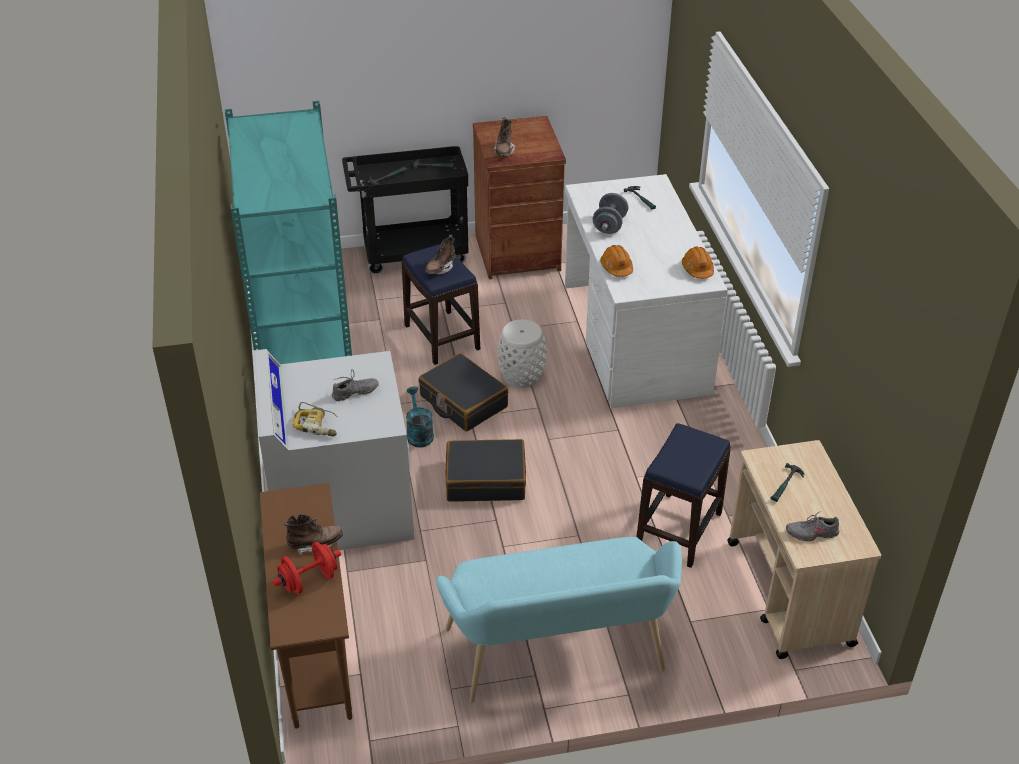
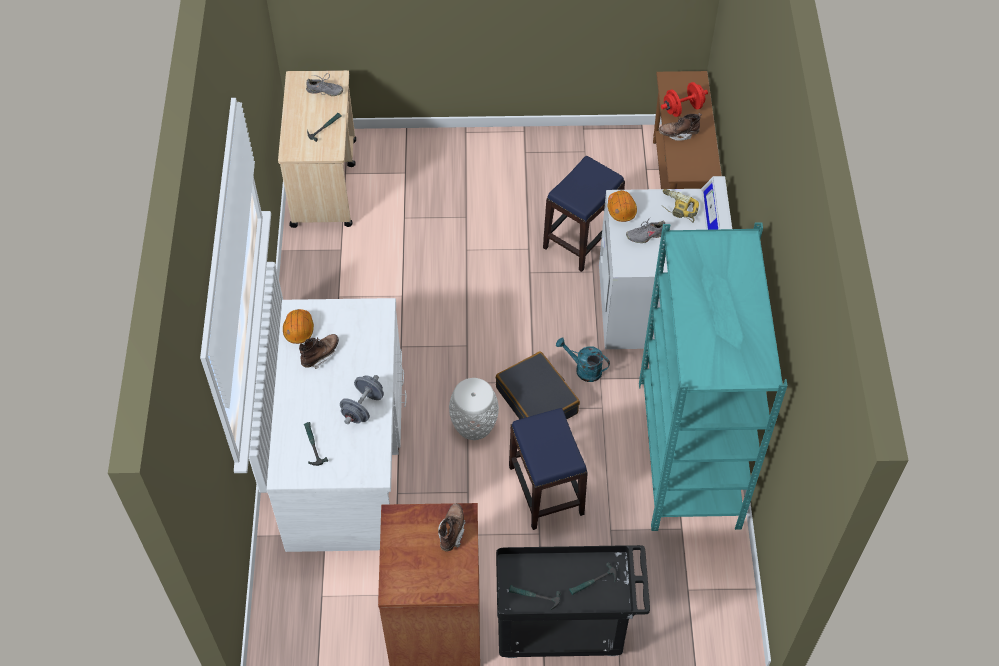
camera: 170 degrees left, 15 degrees up
turquoise watering can [406,387,434,448] -> turquoise watering can turned 120 degrees clockwise [556,338,610,382]
brown boot [425,235,456,274] -> brown boot moved to [299,334,339,369]
turquoise bench [436,537,682,703] -> none
black suitcase [446,439,526,502] -> none
orange hard hat [600,245,633,277] -> orange hard hat moved to [608,190,637,222]
stool [637,423,731,568] -> stool moved to [543,156,625,272]

